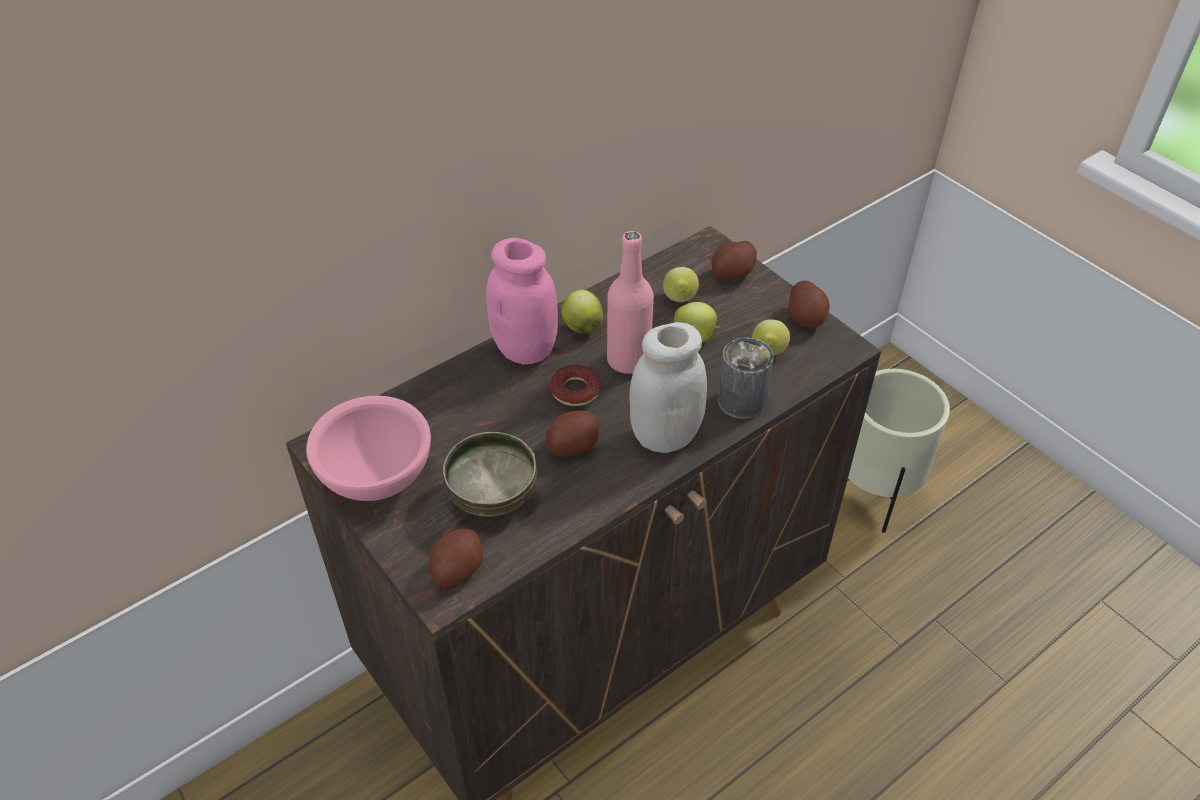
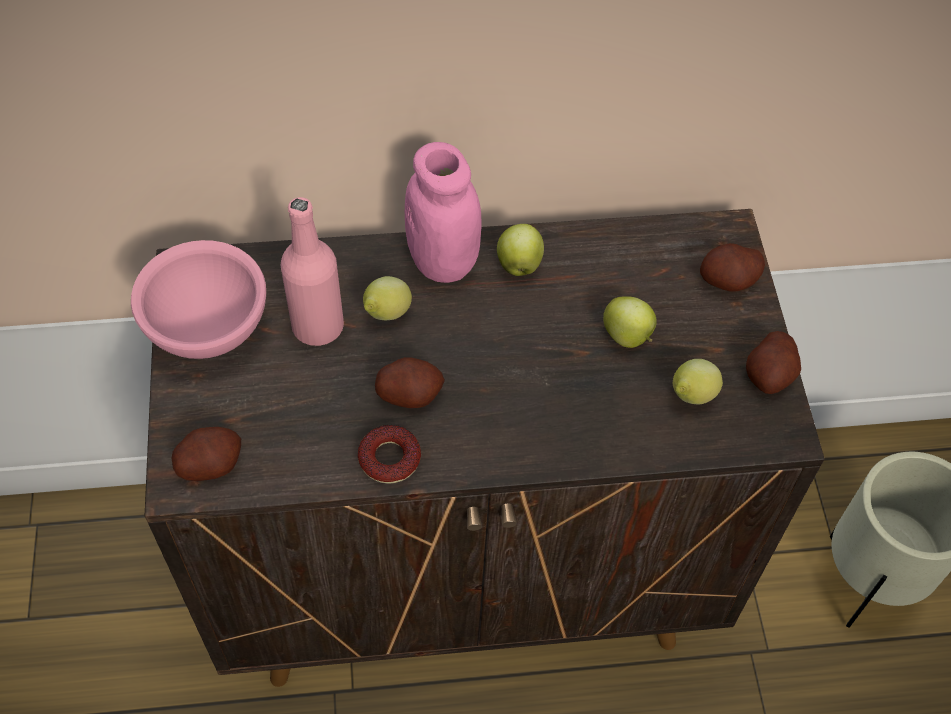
camera: 30 degrees right, 10 degrees up
bowl [443,432,537,517] -> none
donut [550,364,601,406] -> donut moved to [358,425,421,484]
pink bottle [607,231,654,374] -> pink bottle moved to [280,197,344,346]
white jar [629,322,707,453] -> none
lemon [663,267,699,302] -> lemon moved to [363,276,412,320]
can [718,337,774,419] -> none

